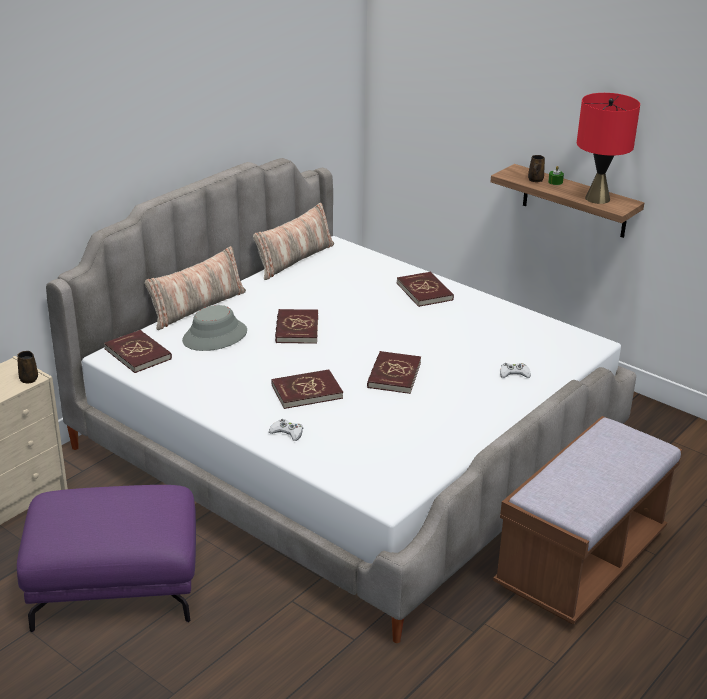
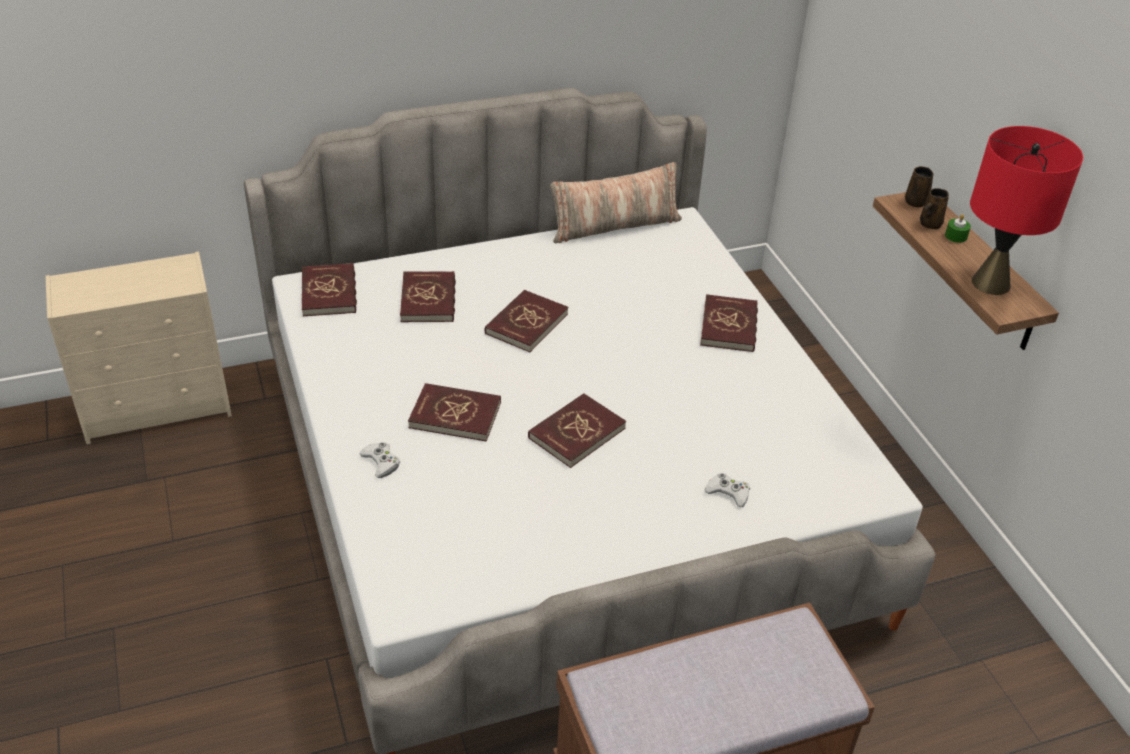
camera: 30 degrees right, 10 degrees up
brown mug [17,351,38,383] -> brown mug moved to [905,166,933,207]
purple ottoman [17,485,196,632] -> none
pillow [145,246,246,330] -> none
grey hat [182,305,247,351] -> red book [400,271,456,322]

